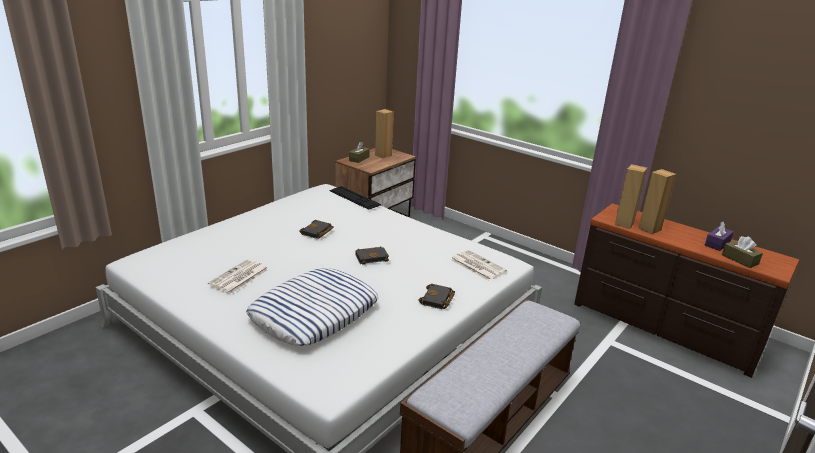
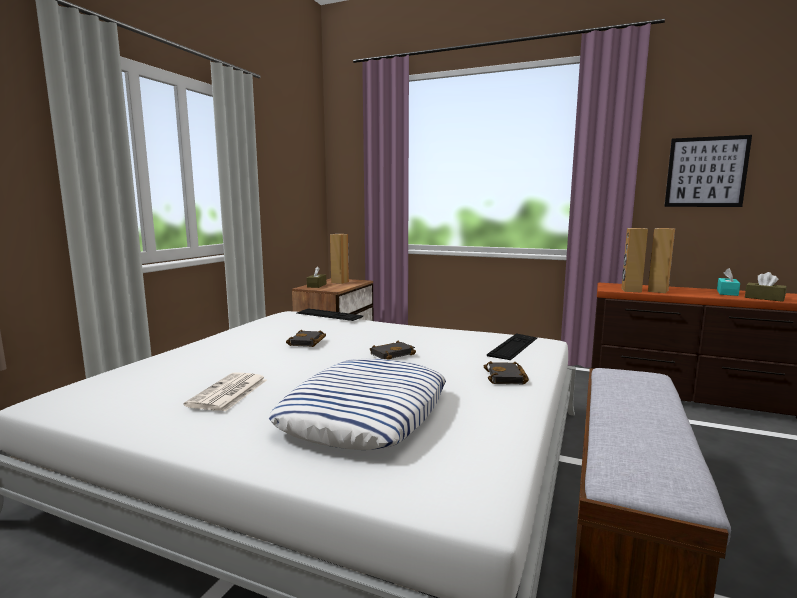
camera: 15 degrees left, 15 degrees down
newspaper [451,250,507,281] -> keyboard [487,333,537,360]
purple tissue box [705,221,734,251] -> turquoise tissue box [717,268,740,296]
none -> picture [664,135,752,207]

